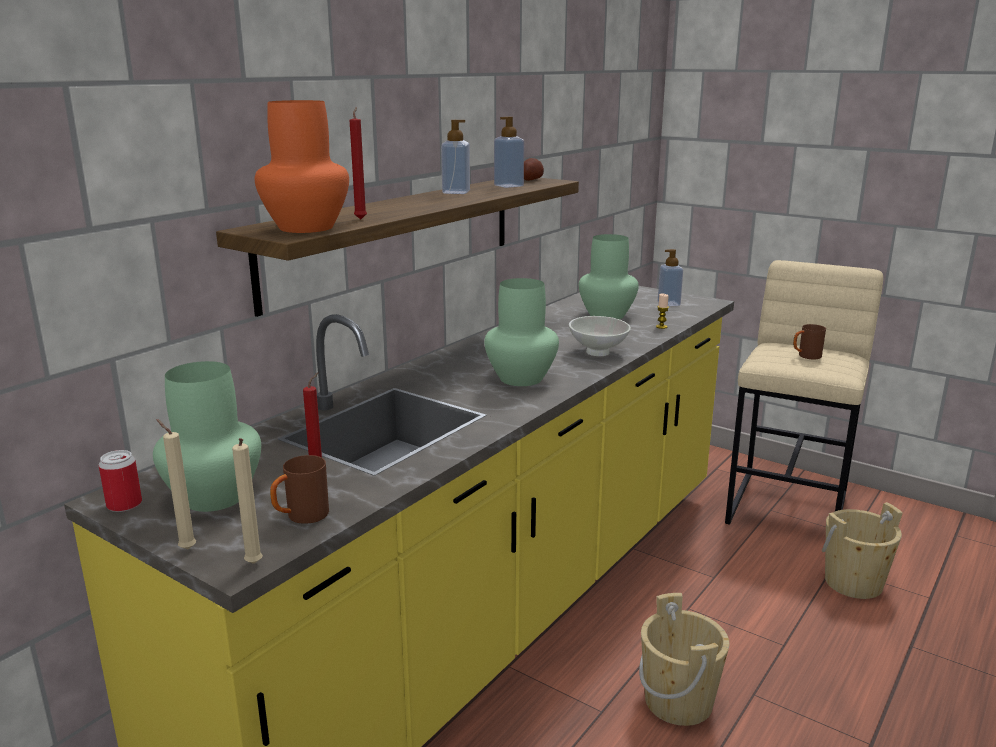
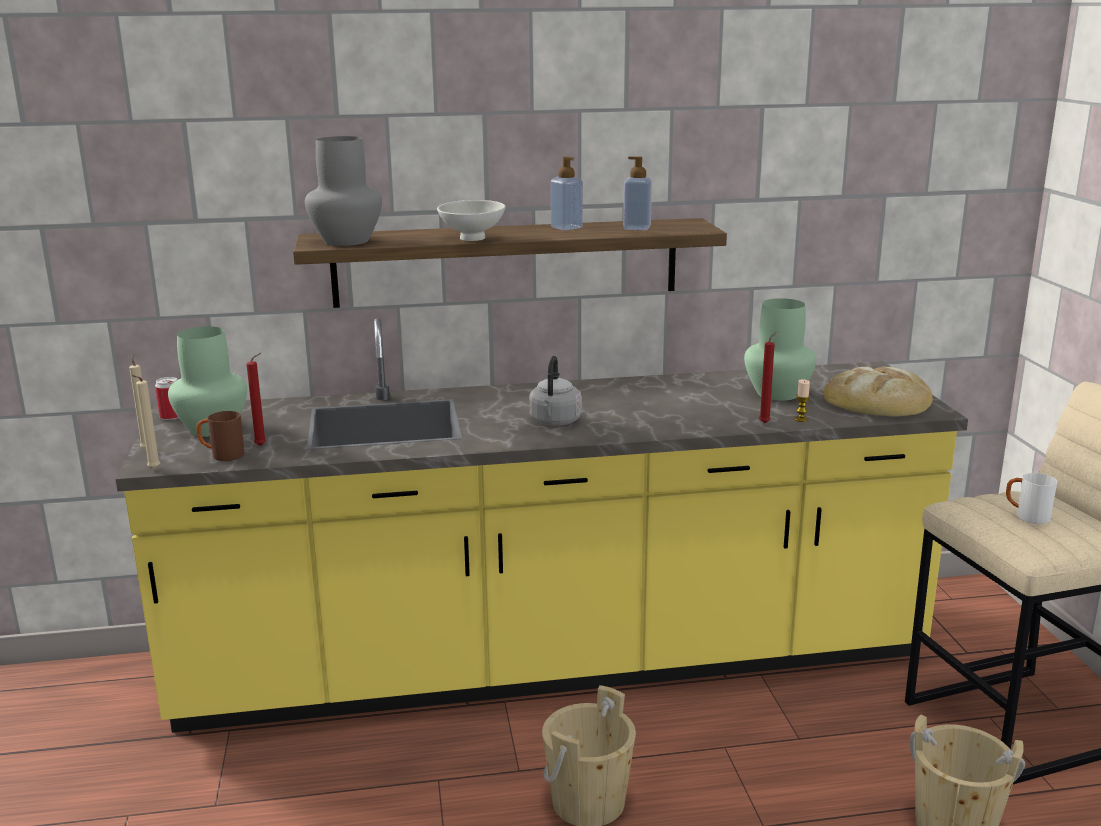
camera: 45 degrees right, 0 degrees up
orange vase [255,100,349,233] -> grey vase [305,136,382,246]
red candle [350,107,367,219] -> red candle moved to [759,332,776,424]
green vase [484,278,559,386] -> grey kettle [529,356,582,426]
potato [524,158,544,181] -> none
white bowl [569,316,631,356] -> white bowl moved to [437,200,506,241]
soap dispenser [658,249,683,306] -> bread [823,367,933,417]
brown mug [793,324,826,359] -> white mug [1006,473,1057,524]

